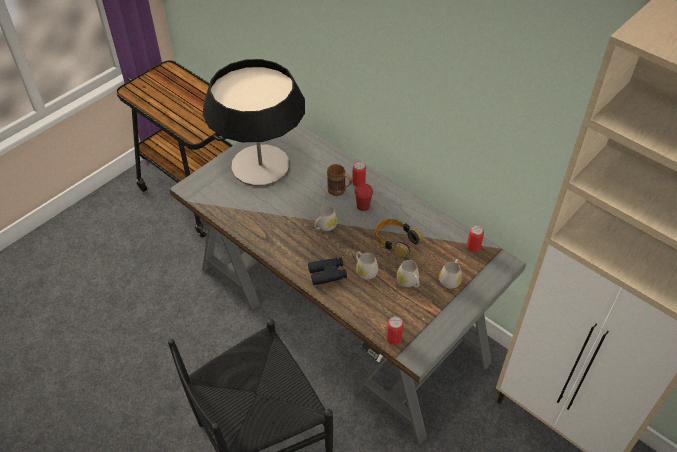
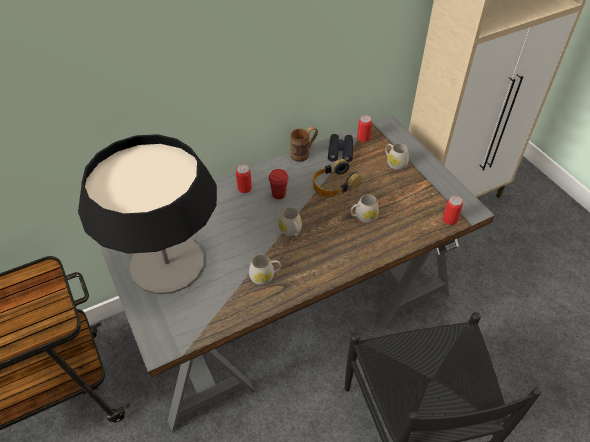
camera: 70 degrees left, 0 degrees up
black binoculars [308,257,347,285] -> black binoculars moved to [328,134,353,163]
brown mug [327,164,352,196] -> brown mug moved to [290,127,318,162]
white mug [397,260,419,288] -> white mug moved to [249,254,281,285]

